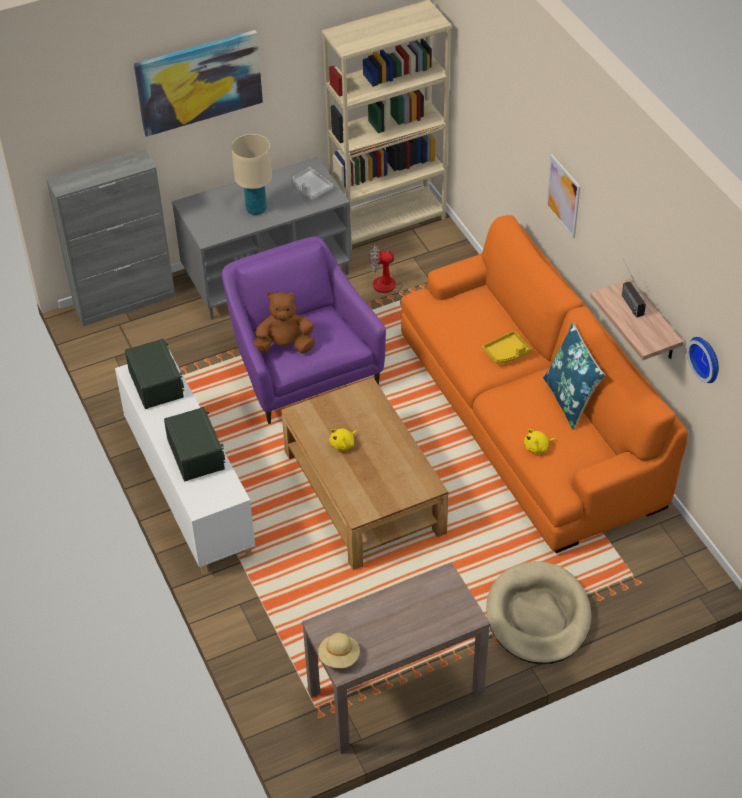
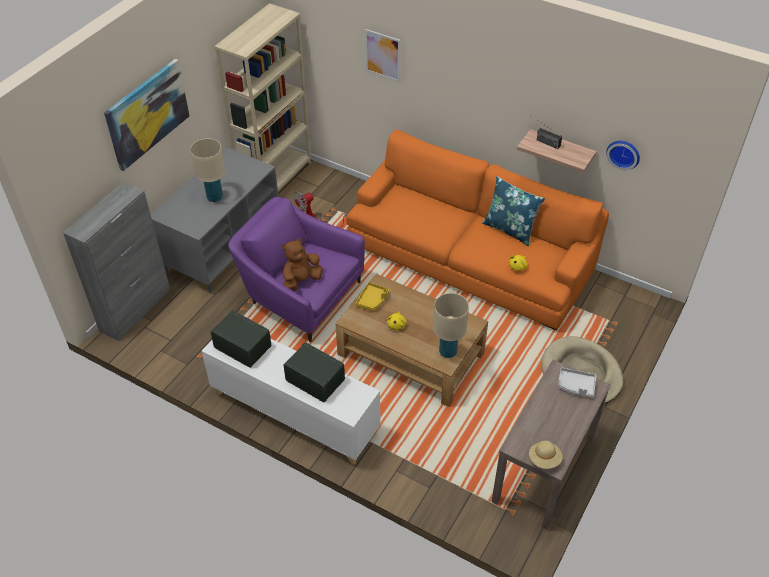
camera: 35 degrees left, 0 degrees up
grey tray [293,167,333,200] -> grey tray moved to [558,368,596,398]
yellow tray [482,331,532,364] -> yellow tray moved to [355,282,390,311]
picture [546,154,581,238] -> picture moved to [365,29,401,82]
none -> beige table lamp [433,293,469,358]

